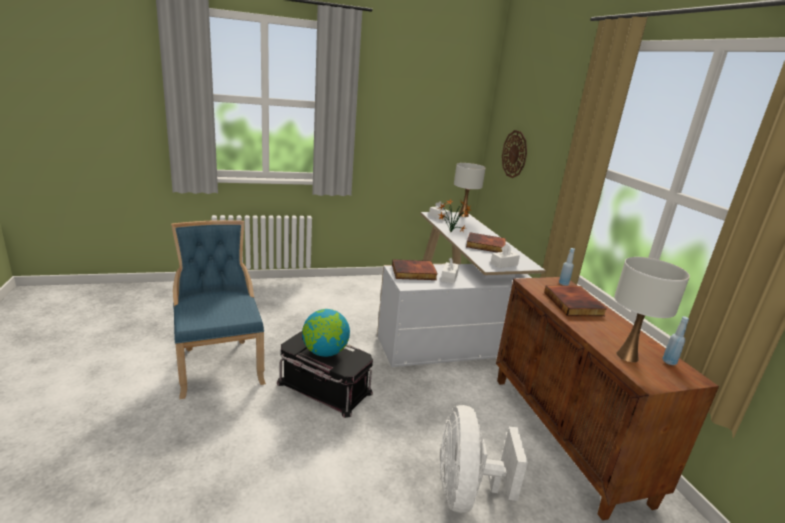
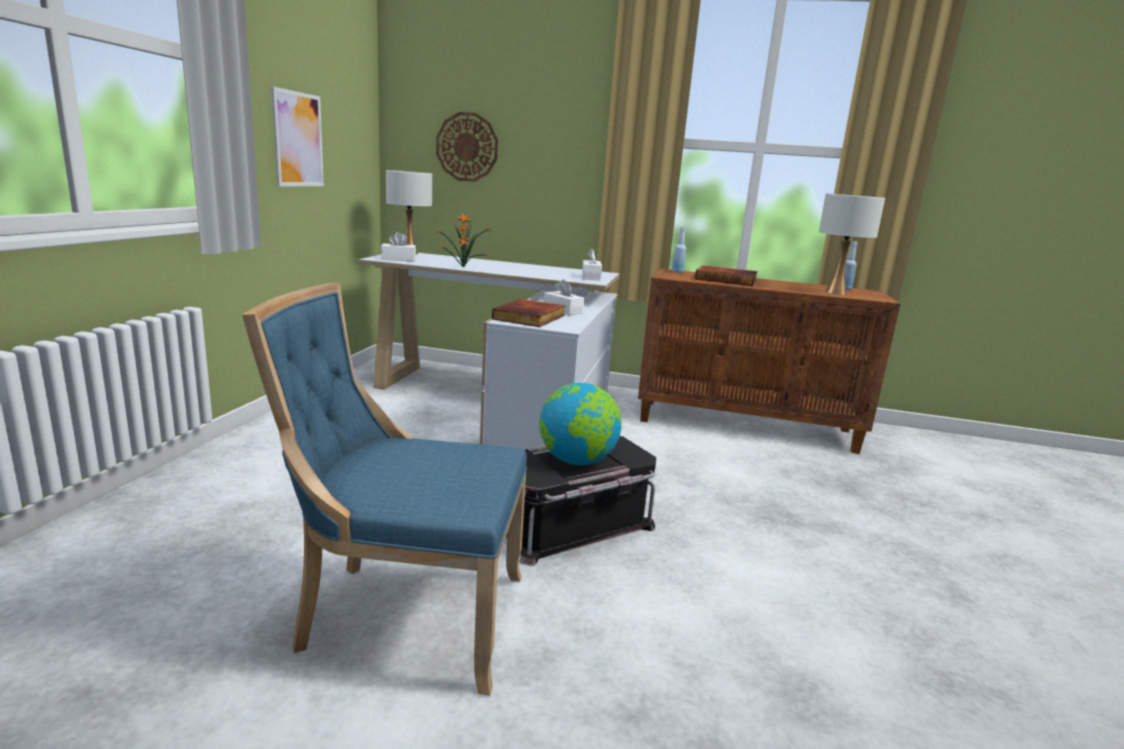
camera: 60 degrees left, 5 degrees down
white fan [440,405,528,513] -> none
book [466,232,506,253] -> none
none -> picture [271,86,324,186]

